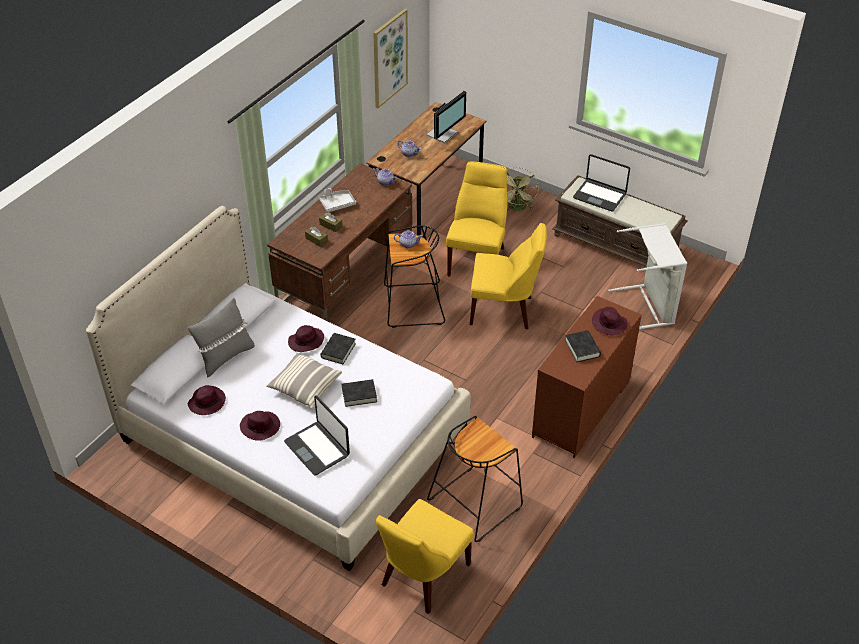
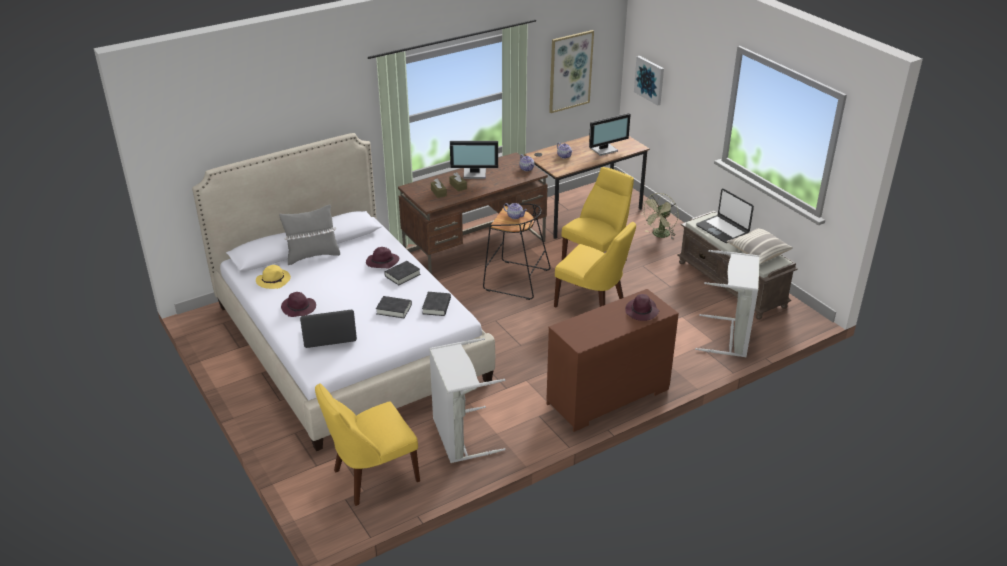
camera: 25 degrees right, 10 degrees down
purple hat [188,385,226,415] -> yellow hat [256,265,291,289]
pillow [266,352,342,409] -> pillow moved to [727,228,793,264]
laptop [284,395,350,475] -> laptop turned 90 degrees clockwise [300,310,357,348]
grey tray [319,188,356,212] -> monitor [450,141,498,179]
black stool [427,416,523,542] -> grey laundry basket [429,338,505,463]
black book [565,330,601,362] -> black book moved to [422,292,451,316]
none -> picture [634,56,664,106]

